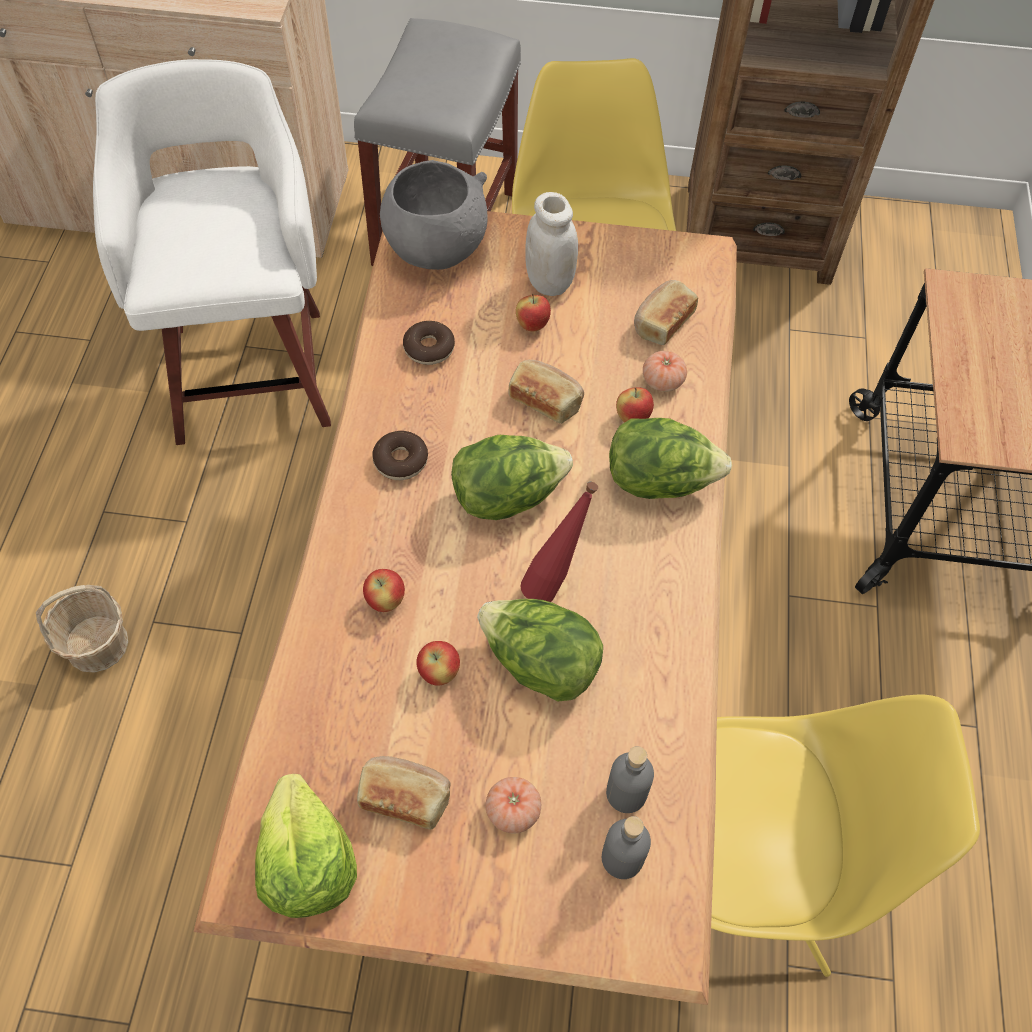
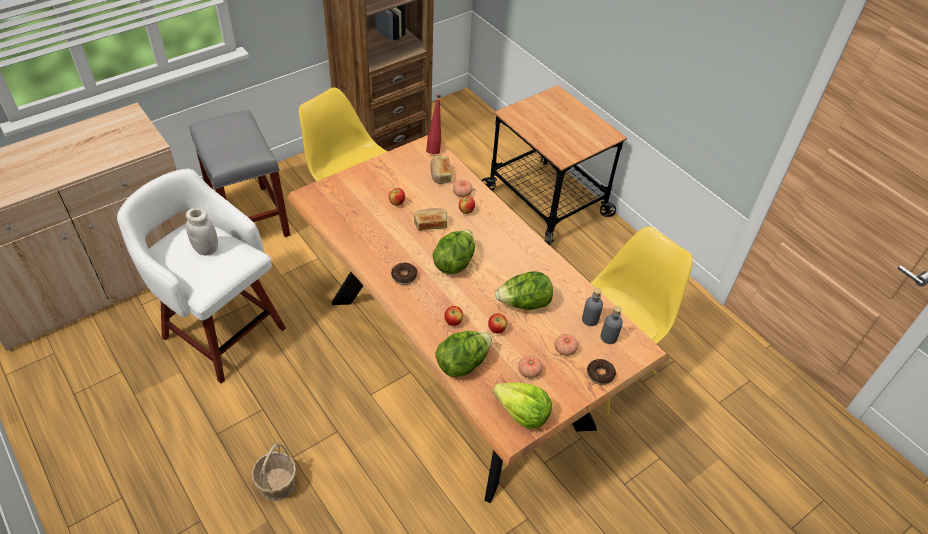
camera: 45 degrees left, 10 degrees down
bread [357,756,451,830] -> tomato [518,355,542,378]
grey bowl [380,160,487,270] -> none
donut [403,321,455,365] -> donut moved to [587,359,616,385]
red bottle [520,482,598,602] -> red bottle moved to [426,95,441,154]
white jar [525,192,578,296] -> white jar moved to [186,208,218,256]
lettuce [609,418,732,499] -> lettuce moved to [435,331,492,377]

